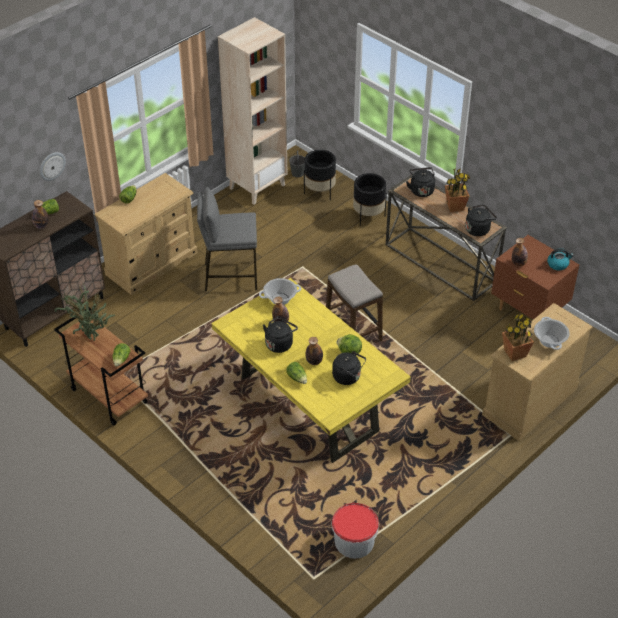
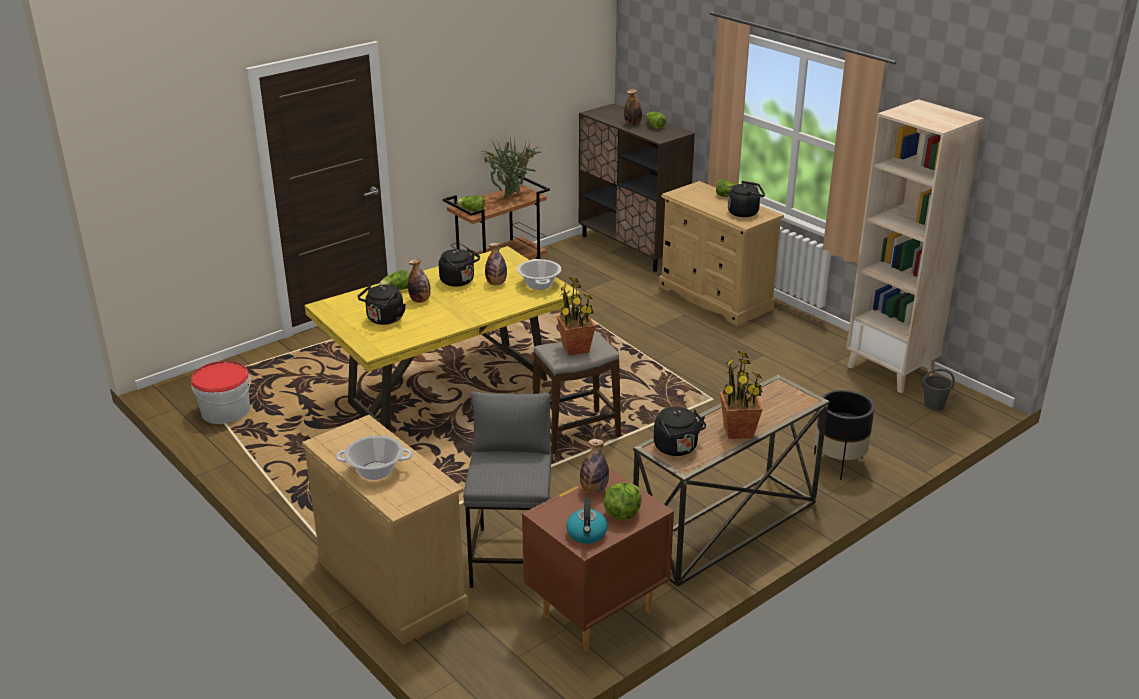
camera: 95 degrees right, 15 degrees down
wall clock [40,152,66,181] -> none
grey stool [197,187,257,291] -> grey stool moved to [463,391,551,588]
black planter [304,150,336,200] -> none
lettuce [337,334,362,354] -> lettuce moved to [604,482,641,520]
black kettle [406,167,435,197] -> black kettle moved to [728,181,765,217]
potted plant [502,313,534,361] -> potted plant moved to [557,277,596,356]

